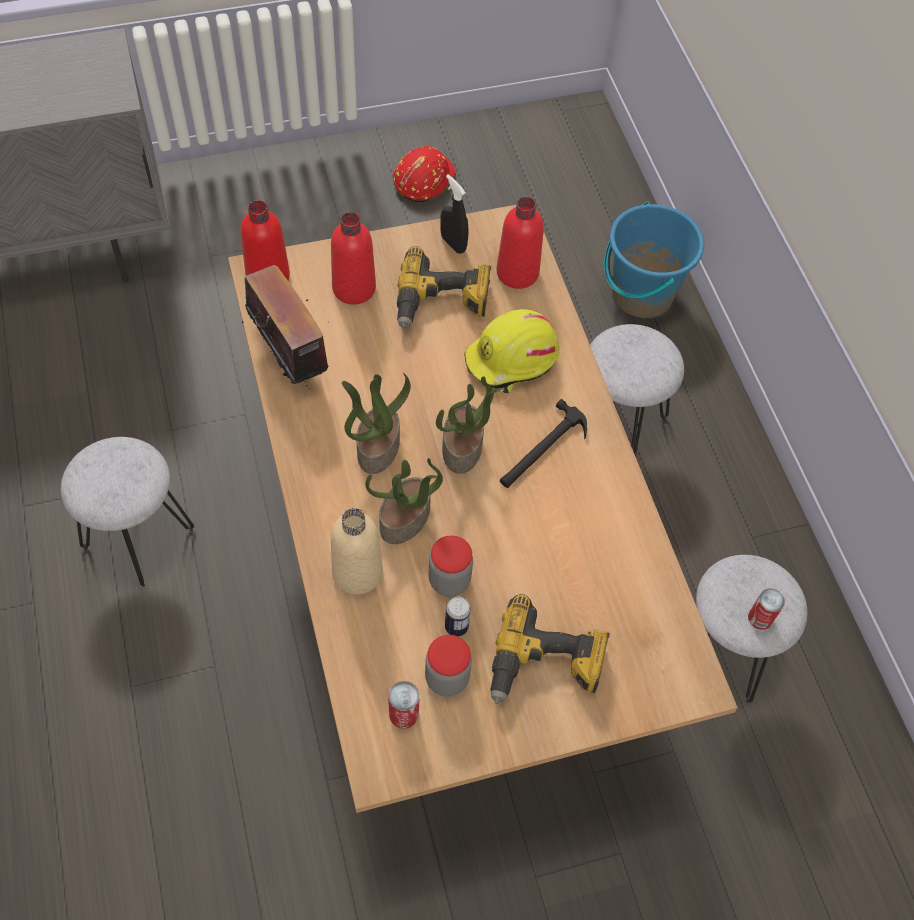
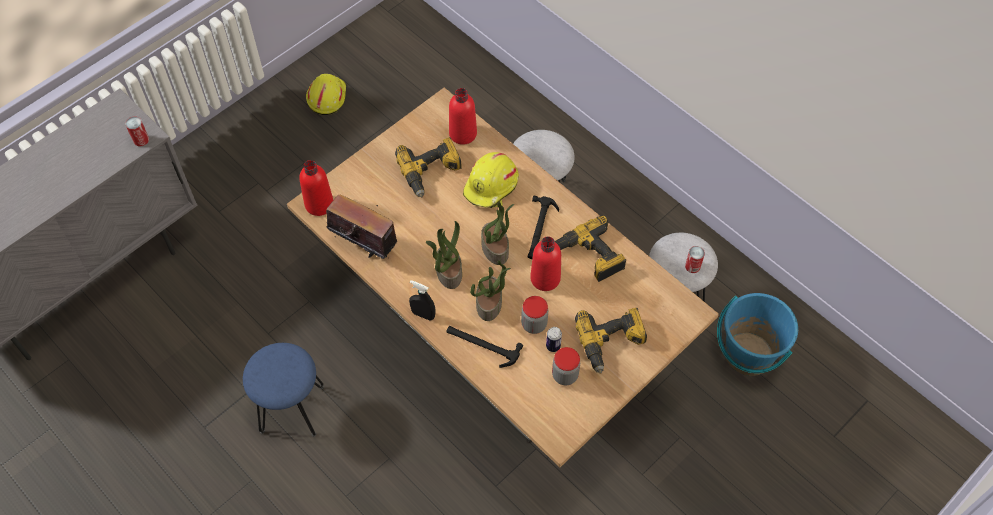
camera: 25 degrees left, 0 degrees up
grey stool [61,437,195,588] -> blue stool [243,343,324,437]
red bottle [331,212,376,305] -> red bottle moved to [530,236,561,291]
beige bottle [331,508,383,595] -> hammer [446,326,523,368]
can [388,681,420,729] -> can moved to [125,117,149,146]
red hard hat [393,146,456,202] -> yellow hard hat [306,74,346,115]
black spray bottle [440,174,468,254] -> black spray bottle moved to [409,280,435,321]
blue bucket [604,201,704,318] -> blue bucket moved to [717,293,798,376]
none -> power drill [555,216,626,282]

